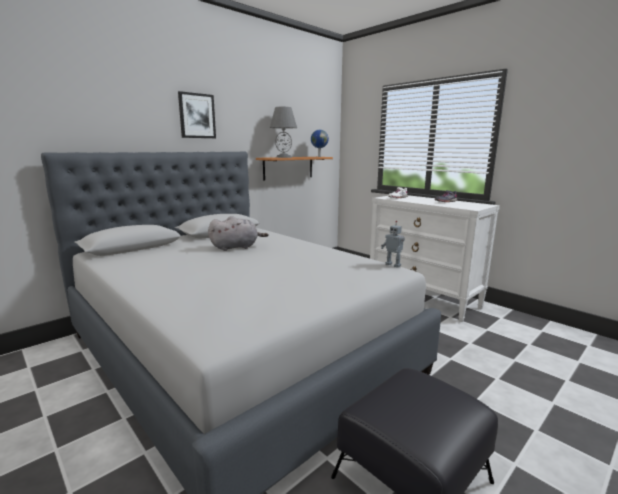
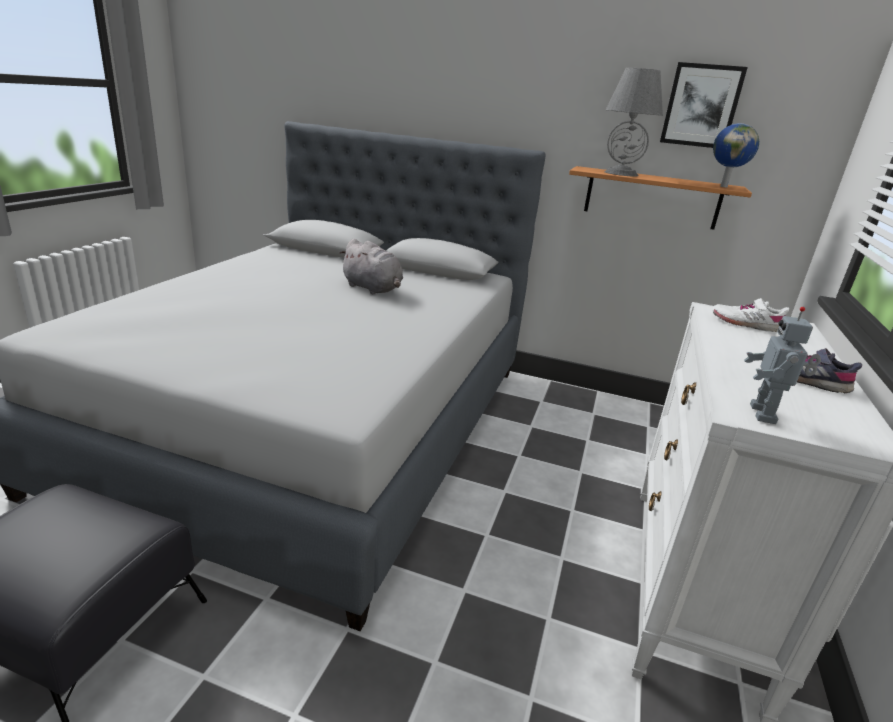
camera: 60 degrees right, 10 degrees up
picture [178,91,216,138] -> picture moved to [660,62,748,148]
toy robot [381,221,405,268] -> toy robot moved to [744,307,821,424]

